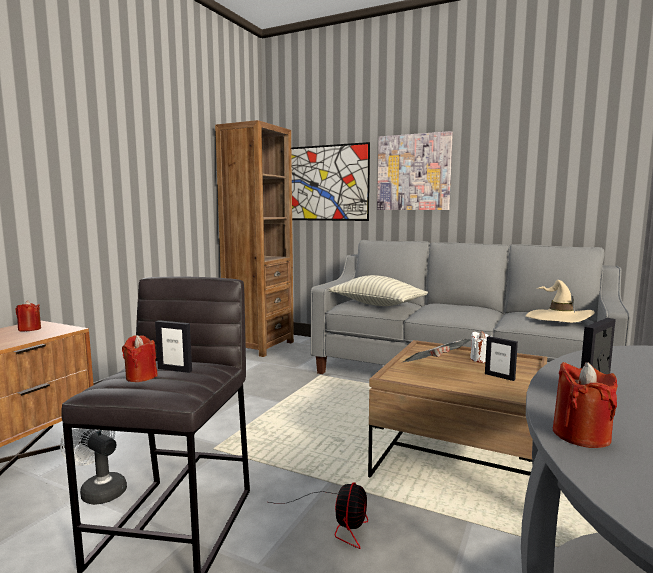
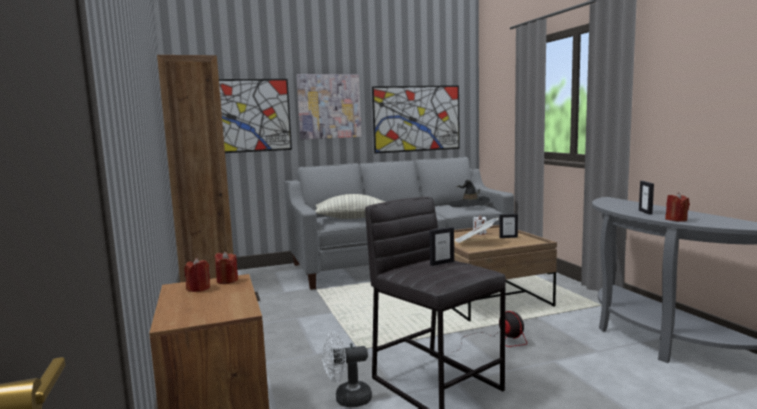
camera: 45 degrees left, 0 degrees up
red candle [122,335,158,382] -> red candle moved to [215,251,238,284]
beige hat [526,280,595,323] -> black hat [449,180,490,207]
none -> picture [372,85,460,154]

